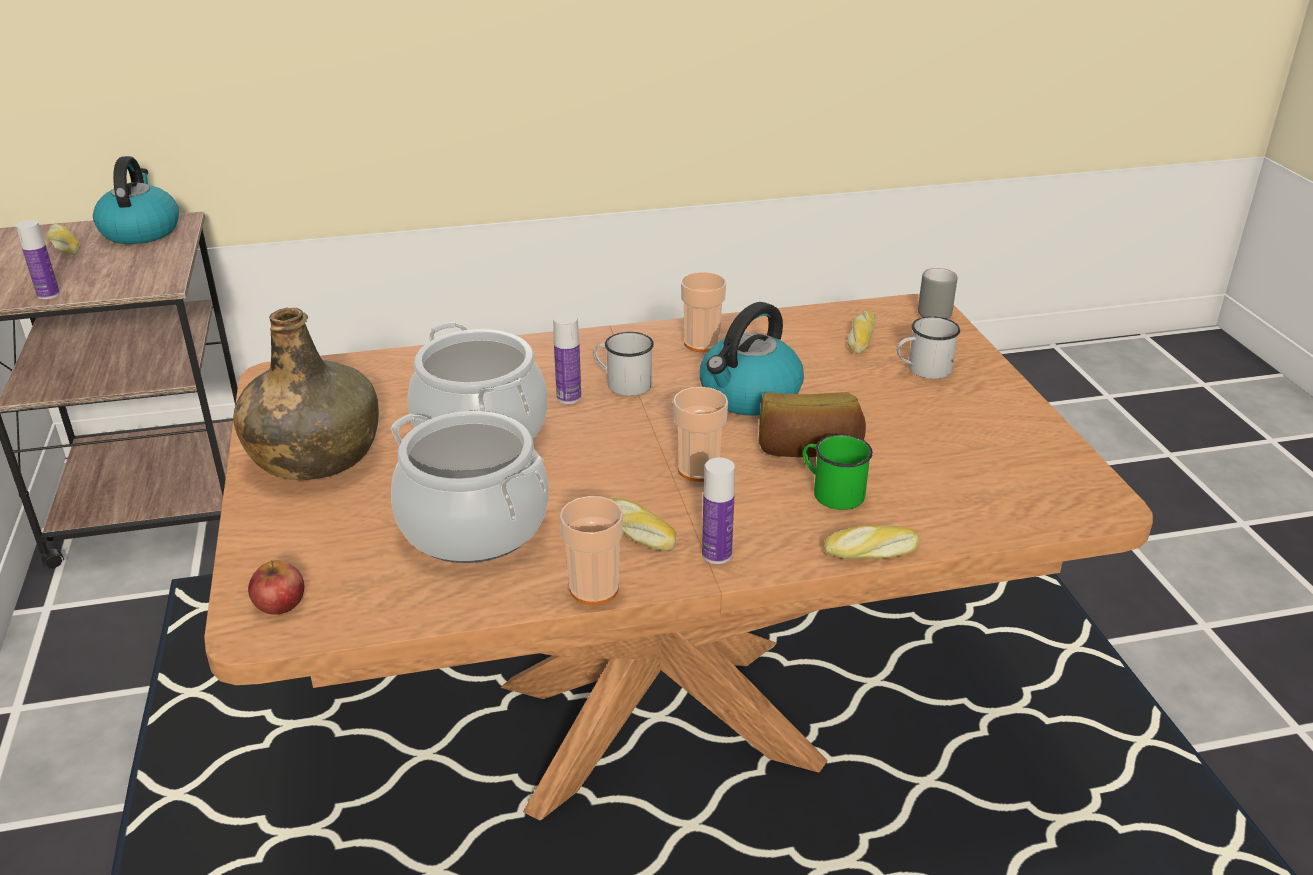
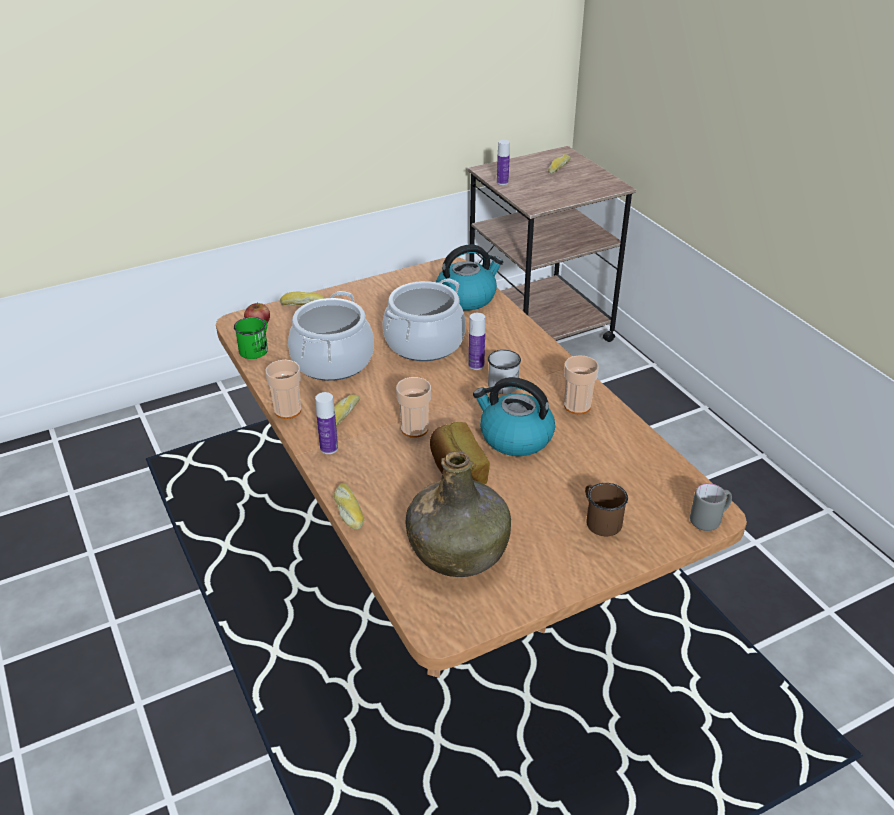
camera: 75 degrees right, 5 degrees up
kettle [93,156,179,244] -> kettle moved to [436,244,503,310]
green bottle [233,307,379,480] -> green bottle moved to [405,451,511,577]
green mug [803,434,873,510] -> green mug moved to [234,317,268,359]
bread [848,310,876,354] -> bread moved to [280,291,325,305]
white mug [897,316,960,379] -> brown mug [585,483,628,536]

